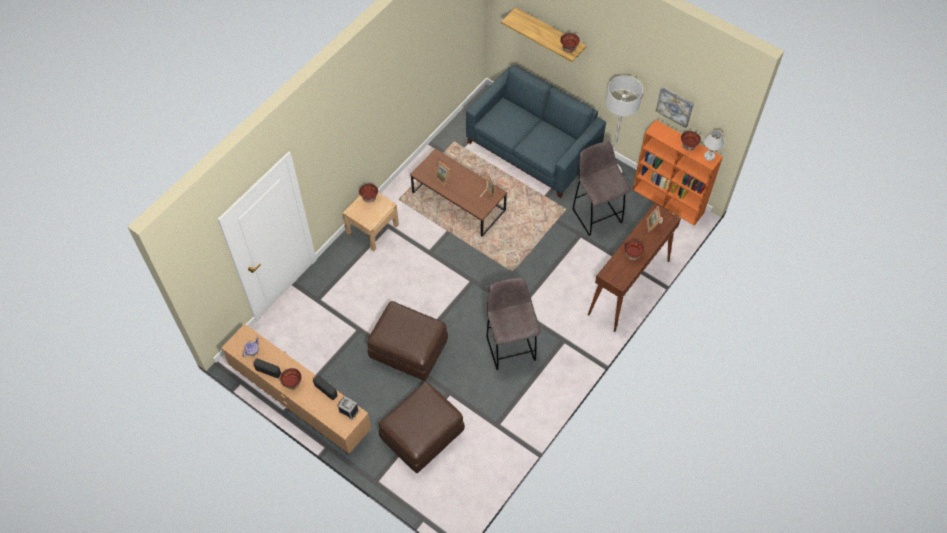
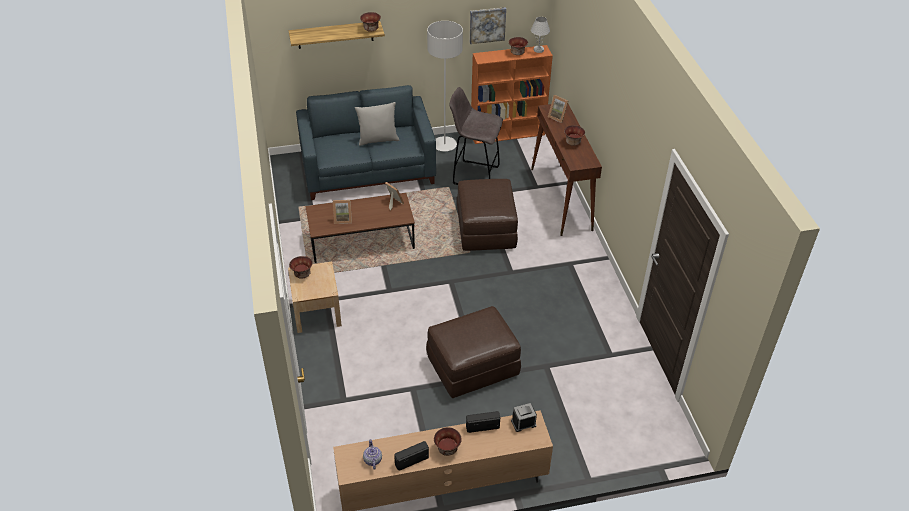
camera: 50 degrees left, 15 degrees down
brown ottoman [379,382,465,473] -> brown ottoman moved to [457,179,518,251]
grey stool [486,278,541,370] -> none
none -> grey pillow [355,102,400,146]

